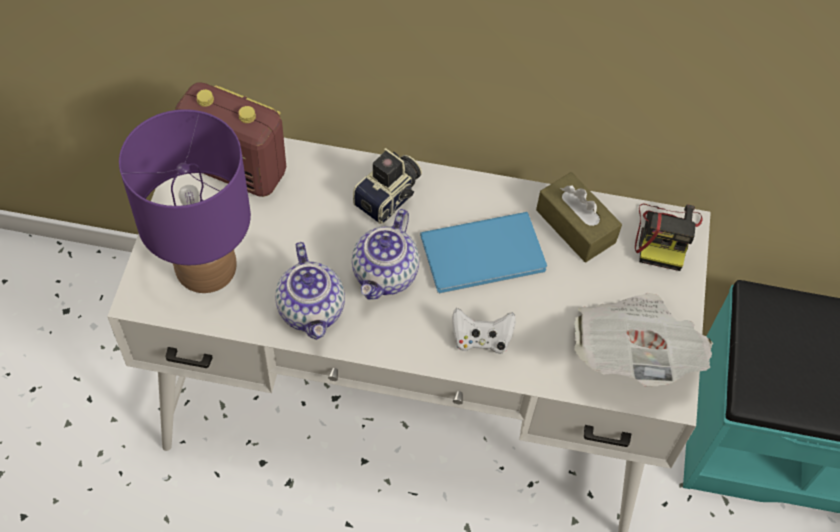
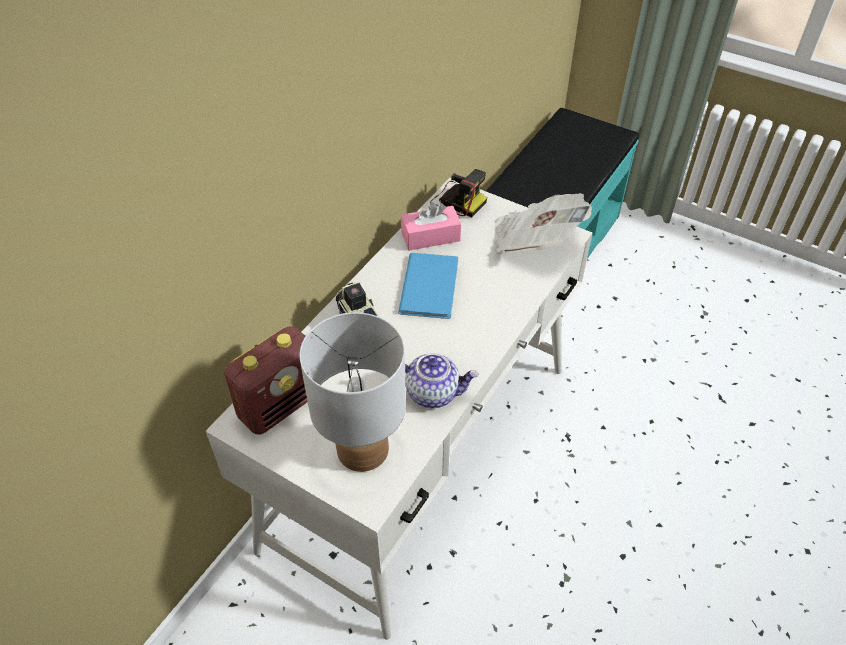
camera: 65 degrees left, 10 degrees down
purple table lamp [119,109,251,293] -> grey table lamp [299,312,406,472]
teapot [352,209,419,300] -> none
white game controller [452,308,516,354] -> none
brown tissue box [536,172,622,262] -> pink tissue box [401,202,461,251]

